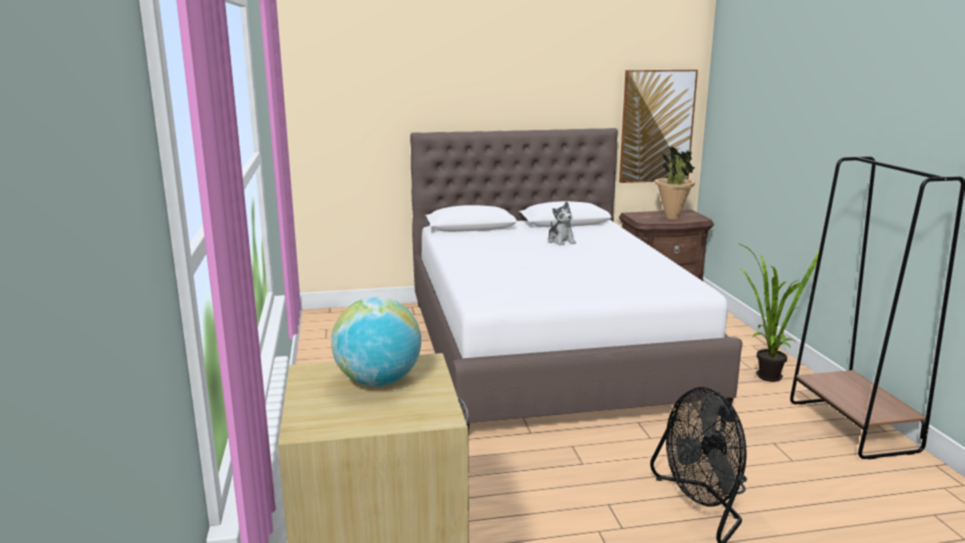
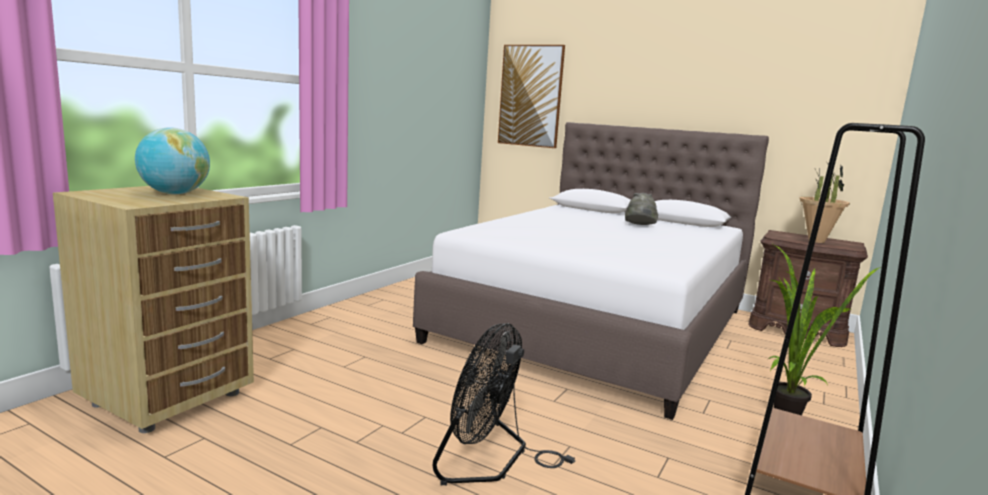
camera: 40 degrees right, 5 degrees down
plush toy [548,201,576,246] -> grey hat [625,193,658,225]
picture [619,69,698,183] -> picture moved to [498,45,565,148]

